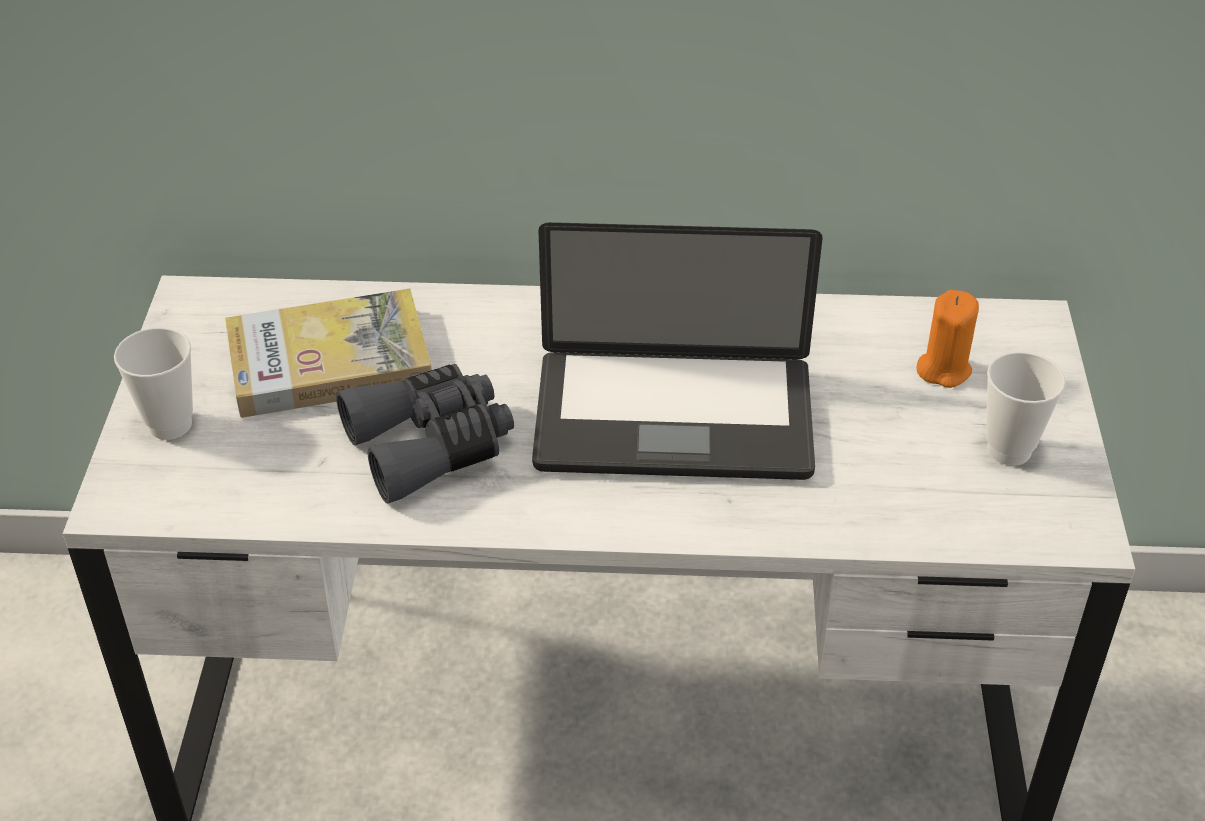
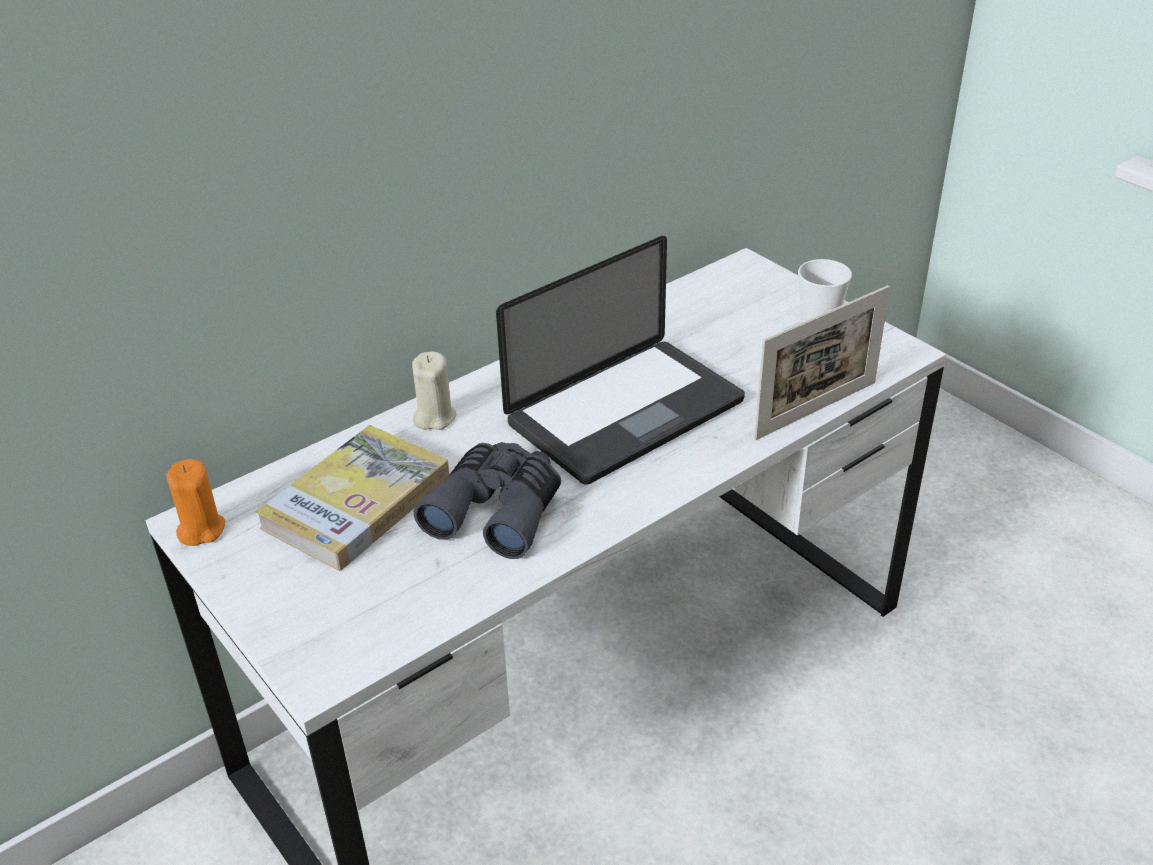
camera: 40 degrees left, 5 degrees down
cup [114,327,193,440] -> none
orange candle [916,290,979,388] -> orange candle moved to [166,459,225,546]
none -> beige candle [412,352,456,430]
none -> picture frame [754,285,890,440]

